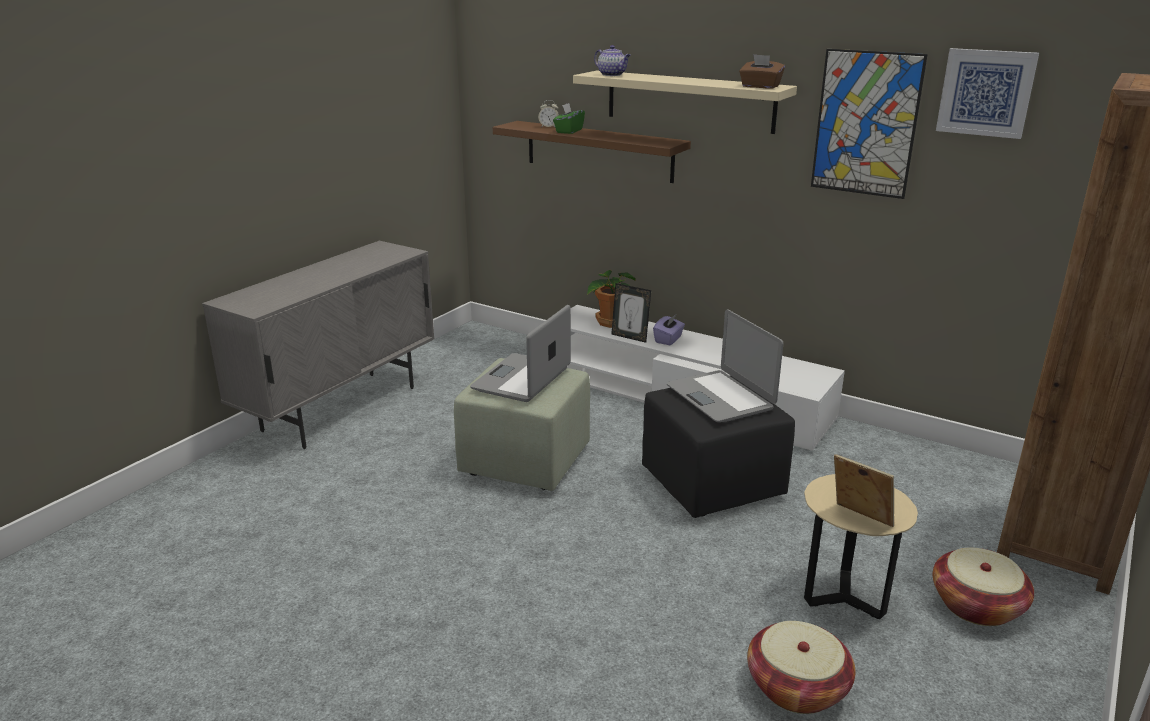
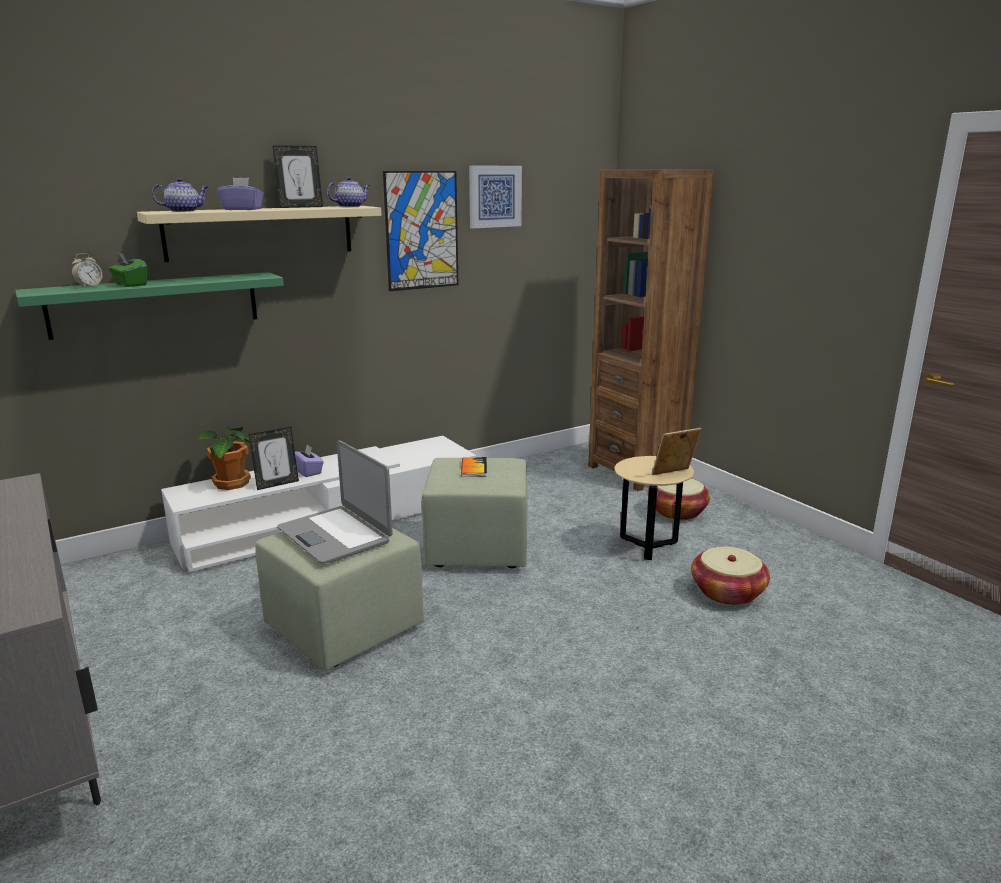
camera: 65 degrees left, 5 degrees down
brown shelf [493,121,691,183] -> green shelf [15,272,284,340]
black ottoman [642,376,795,518] -> green ottoman [421,458,527,568]
laptop [667,310,784,422] -> book [461,457,487,477]
brown tissue box [739,54,785,89] -> teapot [327,177,370,207]
none -> purple tissue box [217,177,264,210]
none -> picture frame [272,145,323,208]

